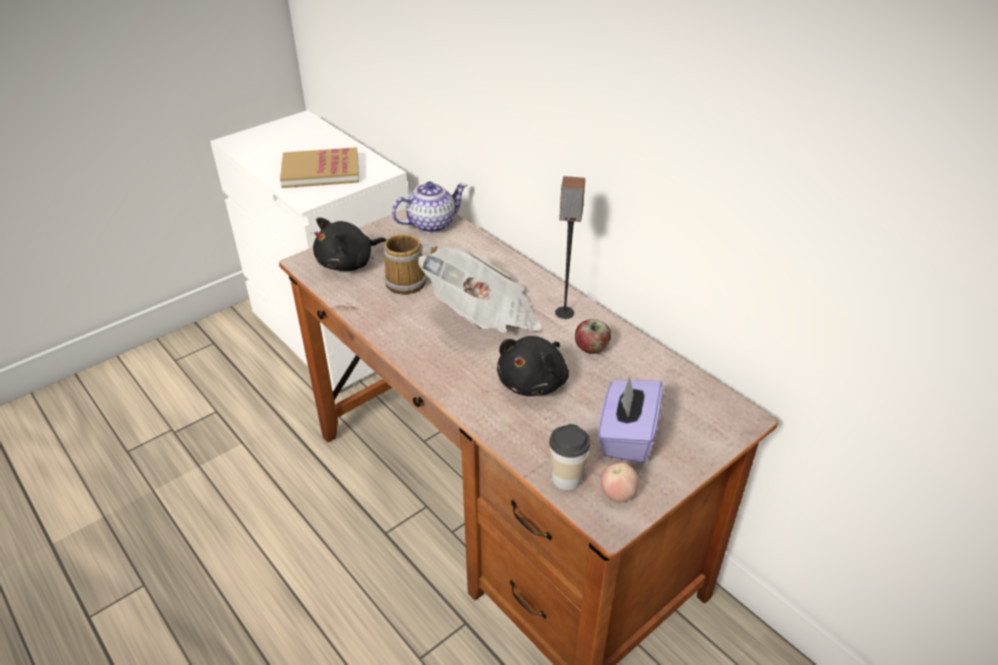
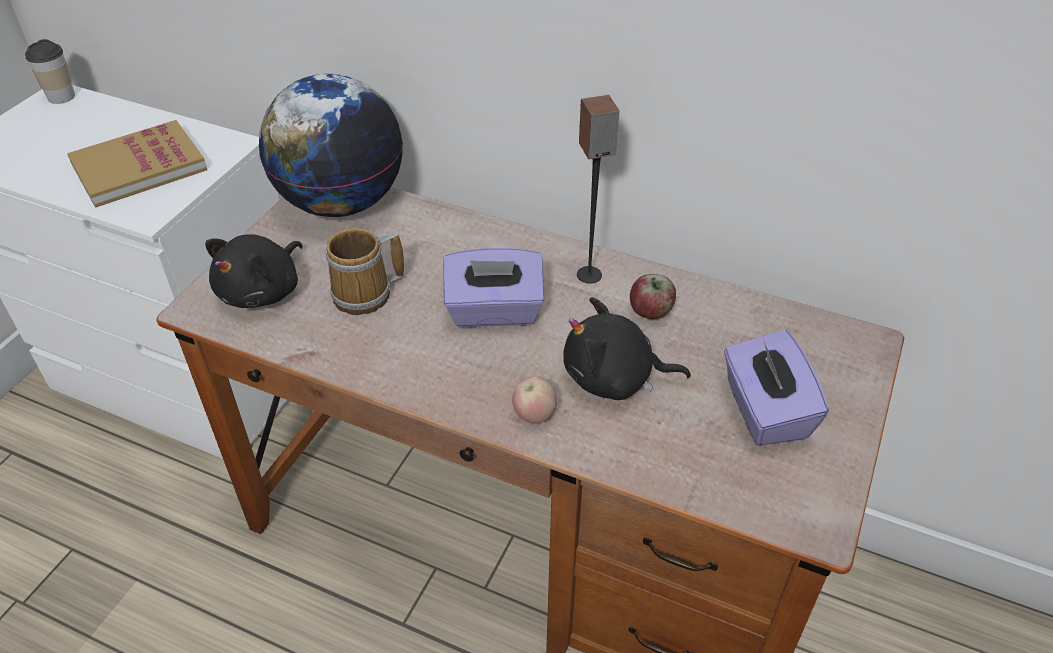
camera: 25 degrees left, 5 degrees up
teapot [392,181,467,233] -> globe [259,74,403,217]
newspaper [418,247,543,333] -> purple tissue box [443,248,544,327]
black plush toy [497,336,569,396] -> black plush toy turned 90 degrees clockwise [563,297,691,400]
cup [549,424,590,491] -> cup moved to [25,39,75,104]
apple [601,463,638,502] -> apple moved to [512,376,557,423]

